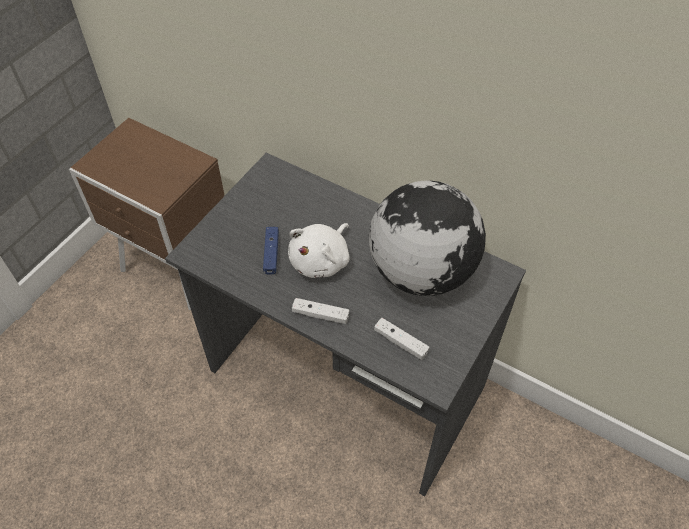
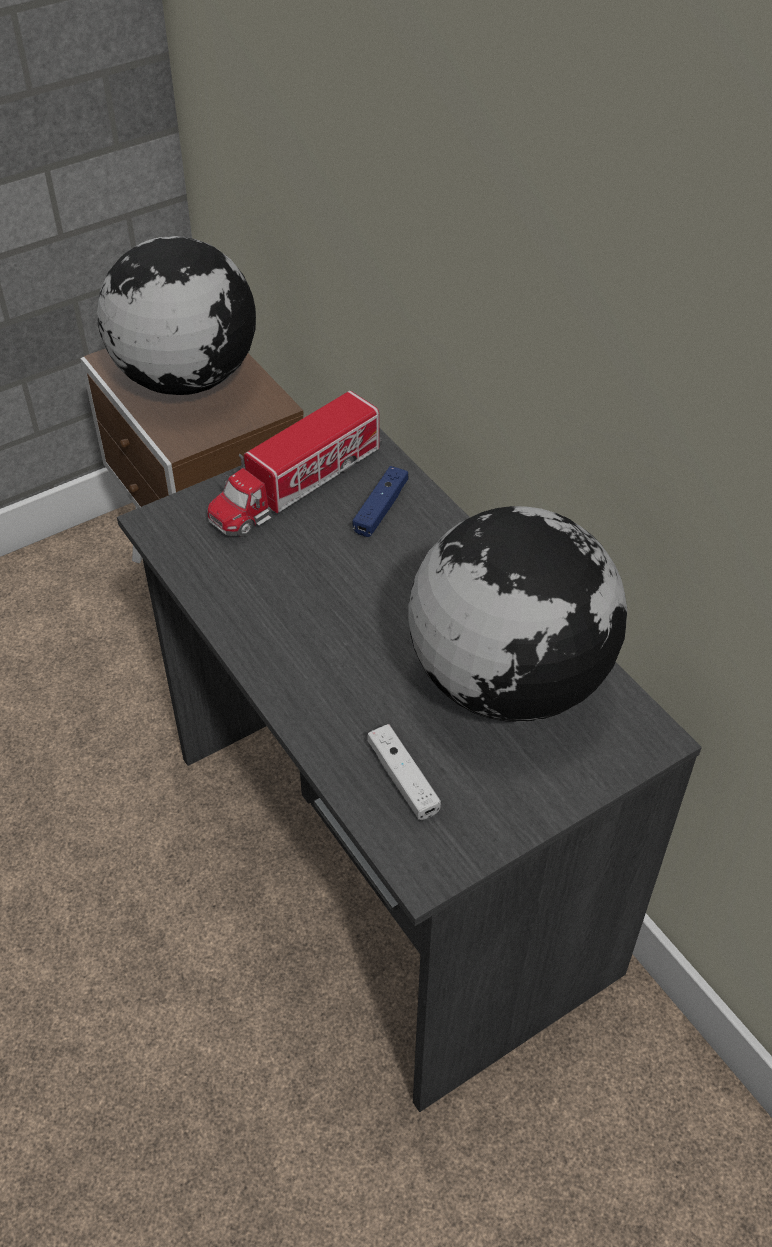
camera: 25 degrees right, 5 degrees down
blue game controller [263,227,279,274] -> blue game controller moved to [353,466,409,537]
white plush toy [288,223,350,278] -> none
white game controller [292,298,349,324] -> none
none -> globe [97,236,256,395]
none -> toy truck [207,391,382,537]

